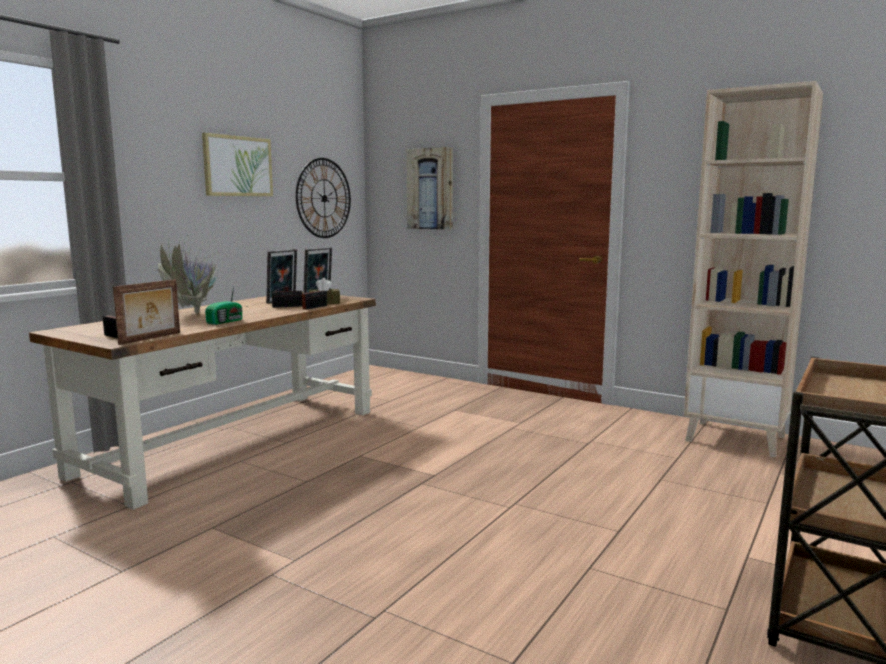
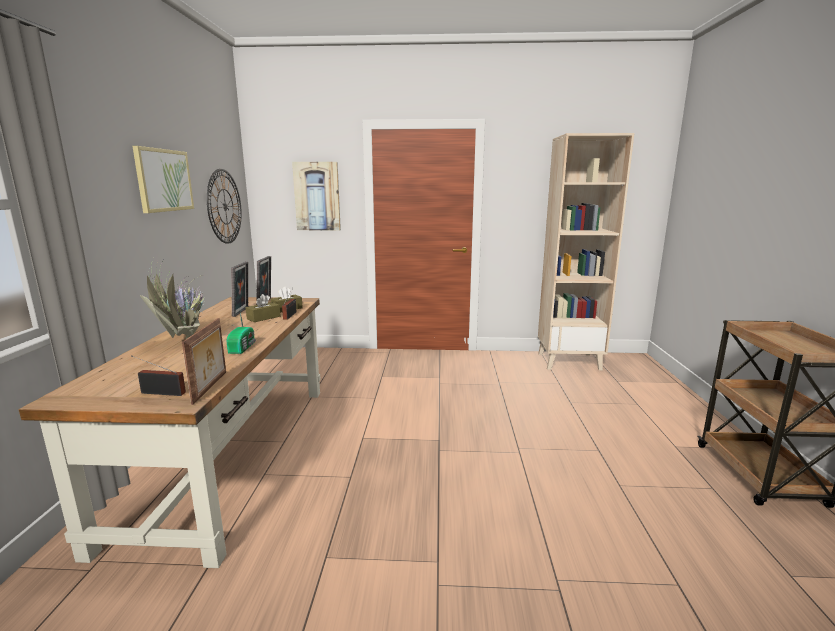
camera: 30 degrees left, 5 degrees up
radio [272,279,305,308] -> brown tissue box [246,294,281,322]

